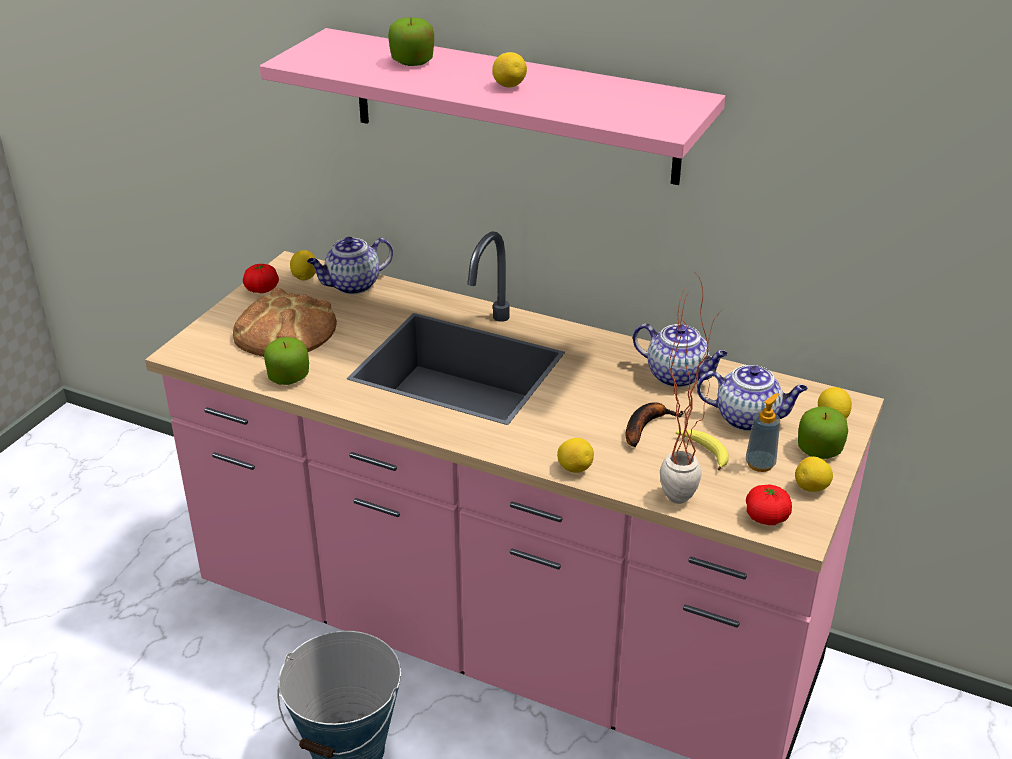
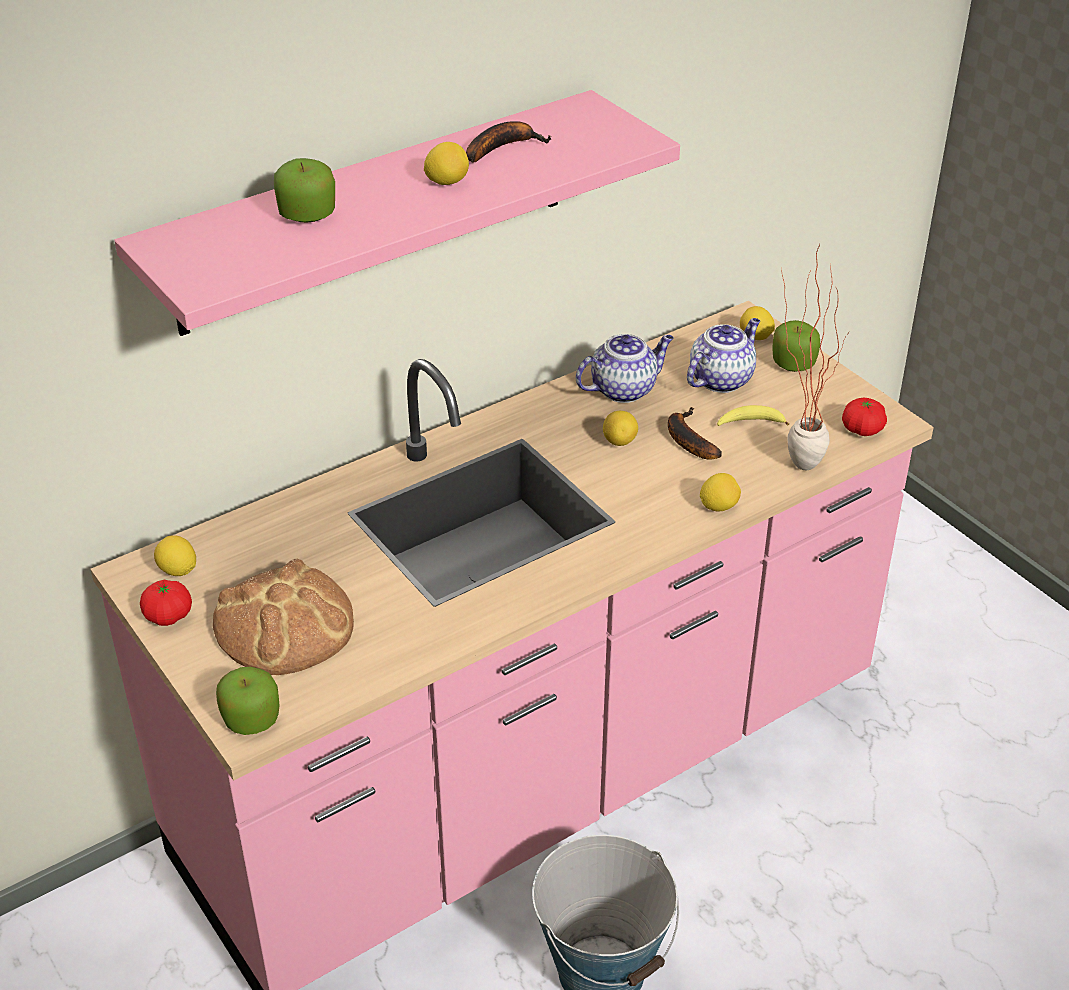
camera: 60 degrees left, 5 degrees up
apple [264,337,309,385] -> apple moved to [216,667,279,735]
teapot [307,237,393,294] -> none
soap dispenser [746,393,780,472] -> none
lemon [795,457,833,492] -> lemon moved to [603,411,638,446]
none -> banana [466,121,551,163]

